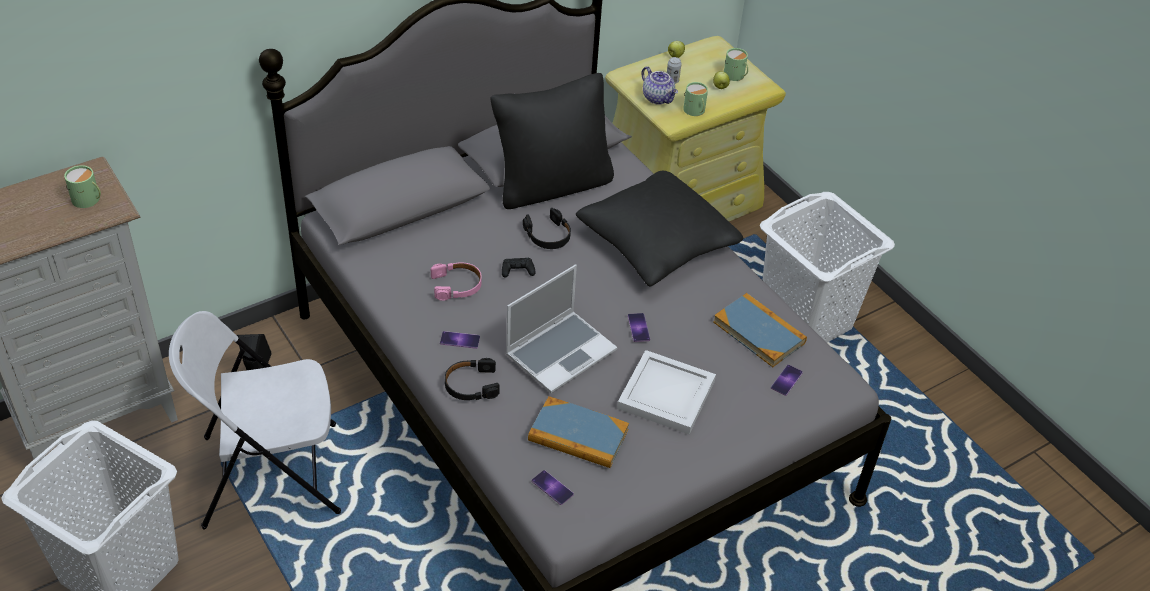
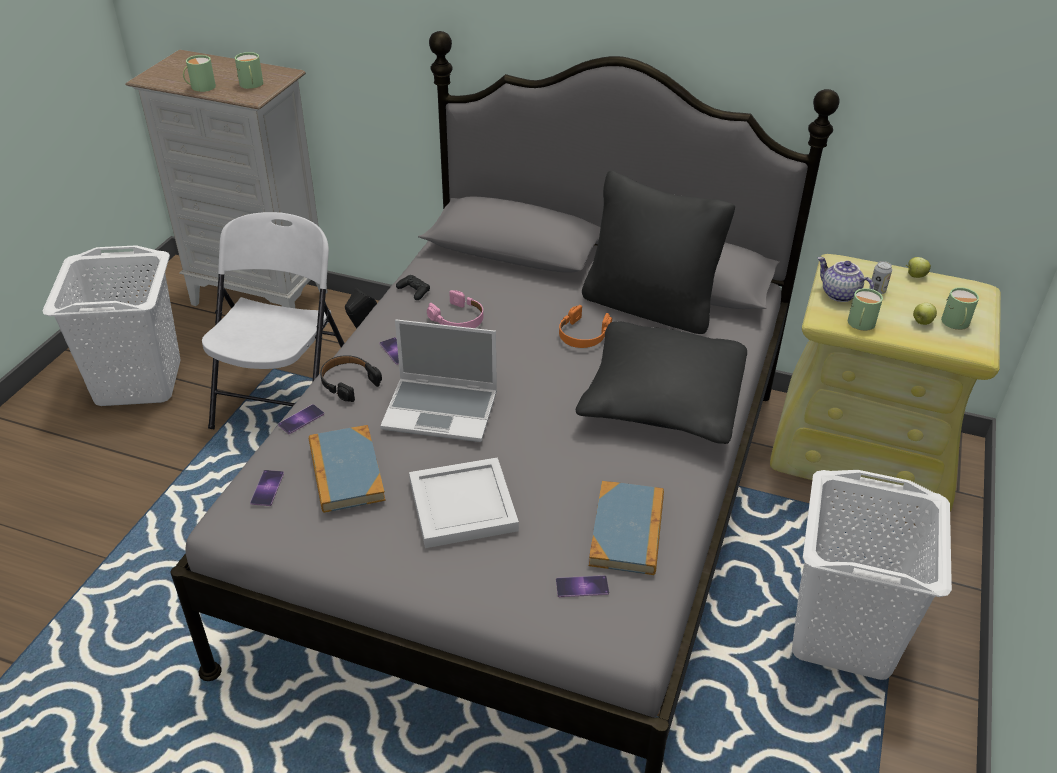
camera: 55 degrees right, 5 degrees down
white chair [169,311,341,530] -> white chair turned 60 degrees clockwise [202,212,345,429]
black game controller [502,258,536,277] -> black game controller moved to [396,275,430,300]
black headphones [523,208,571,249] -> orange headphones [559,305,612,348]
phone [628,313,650,342] -> phone moved to [278,404,324,434]
teapot [642,66,678,105] -> teapot turned 120 degrees clockwise [818,257,874,302]
none -> green mug [183,55,216,92]

